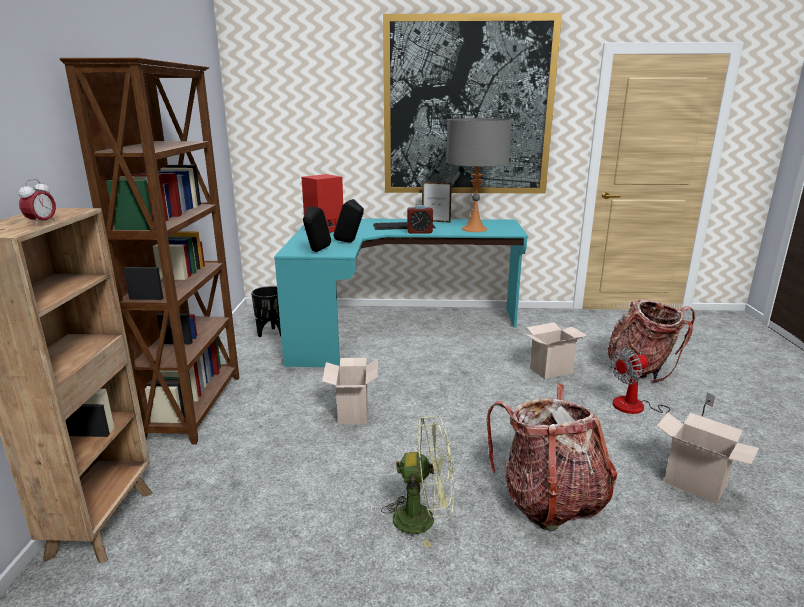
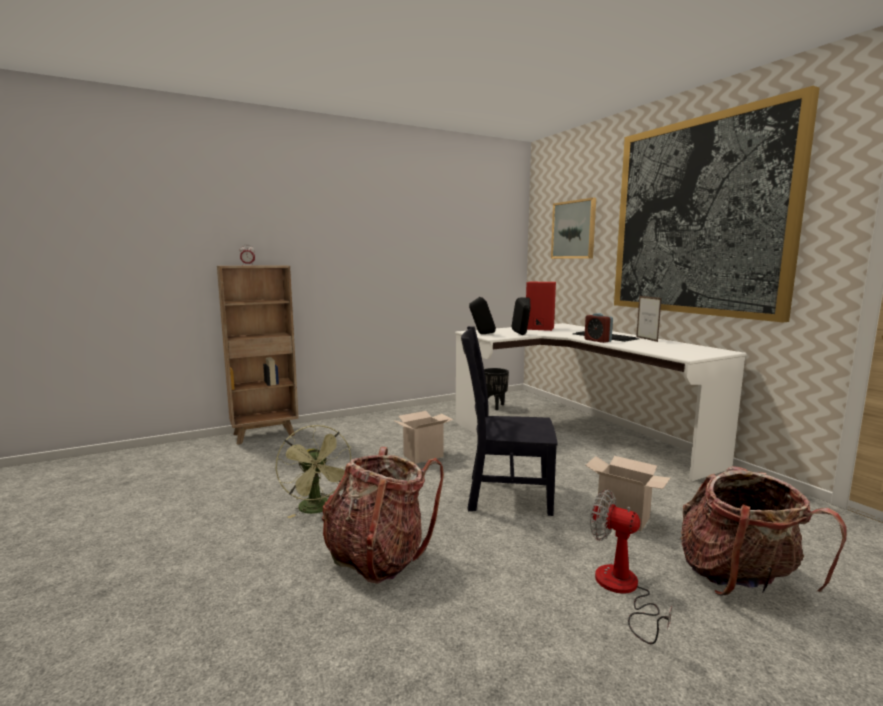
camera: 60 degrees right, 10 degrees down
brown bookcase [59,58,239,444] -> none
turquoise desk [274,218,528,367] -> white desk [455,323,746,481]
grey table lamp [446,118,512,232] -> none
cardboard box [657,413,759,504] -> none
none -> black chair [461,326,558,516]
none -> picture [551,198,596,259]

